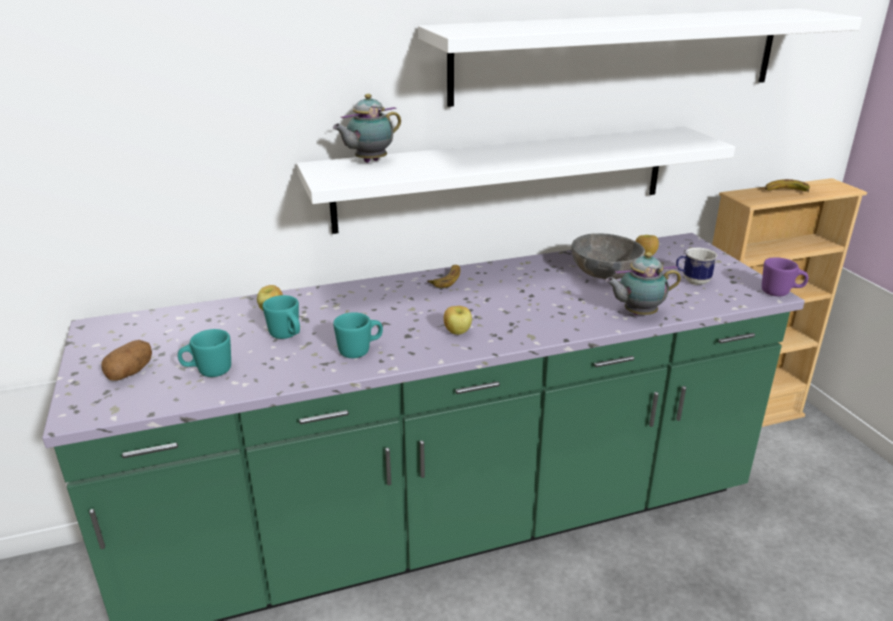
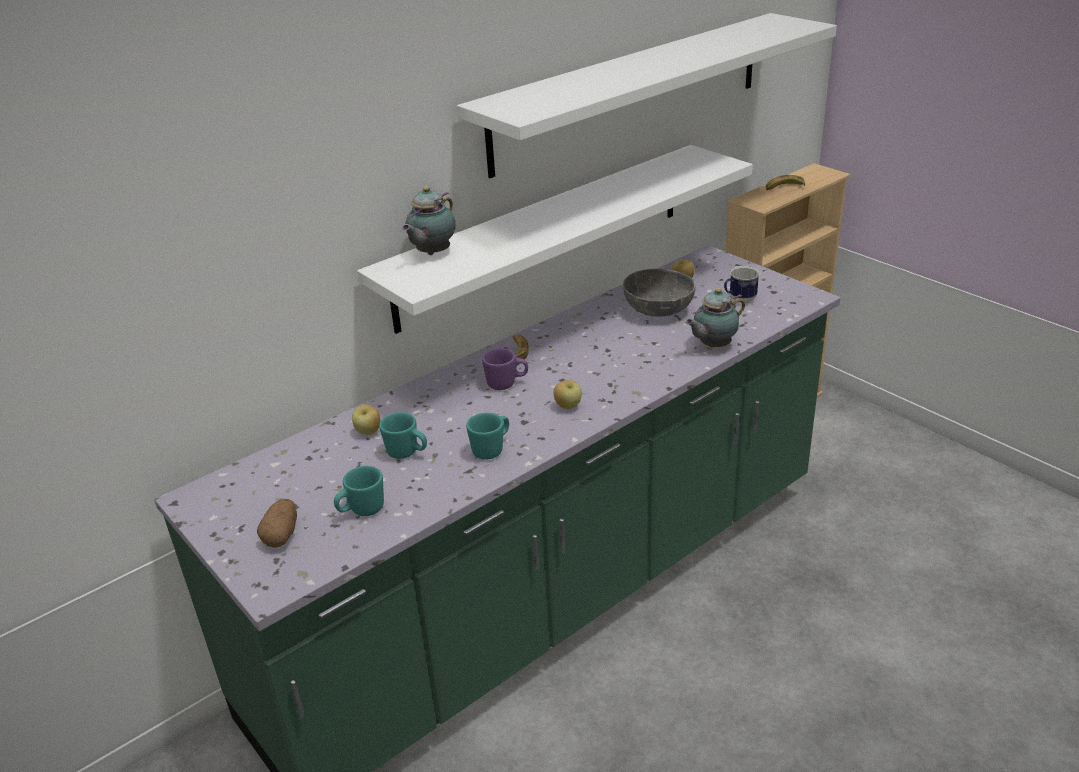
camera: 20 degrees left, 5 degrees up
purple mug [762,257,808,296] -> purple mug moved to [482,348,528,390]

